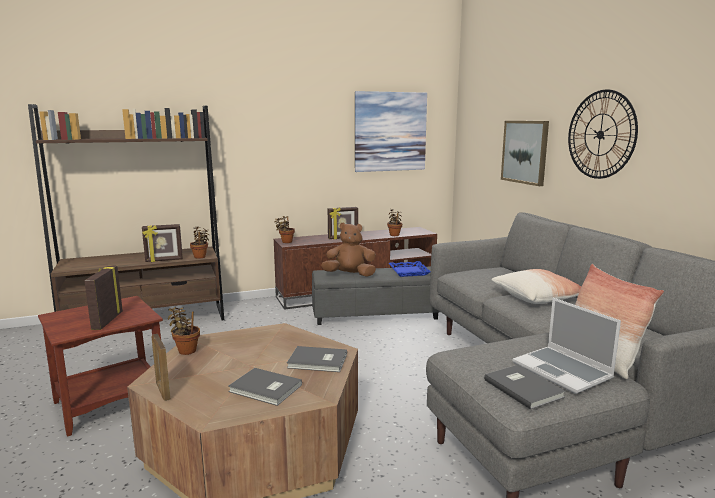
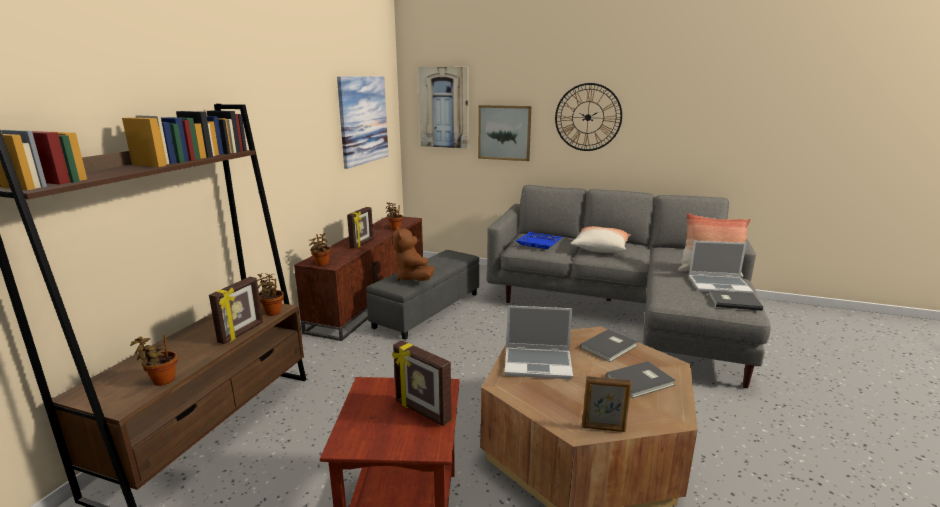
camera: 50 degrees left, 5 degrees up
potted plant [168,307,200,355] -> potted plant moved to [130,334,177,386]
brown plush toy [321,222,376,277] -> brown plush toy turned 60 degrees counterclockwise [393,226,434,281]
blue tray [389,261,431,277] -> blue tray moved to [515,232,562,249]
none -> picture [418,67,469,148]
none -> laptop [505,305,573,379]

